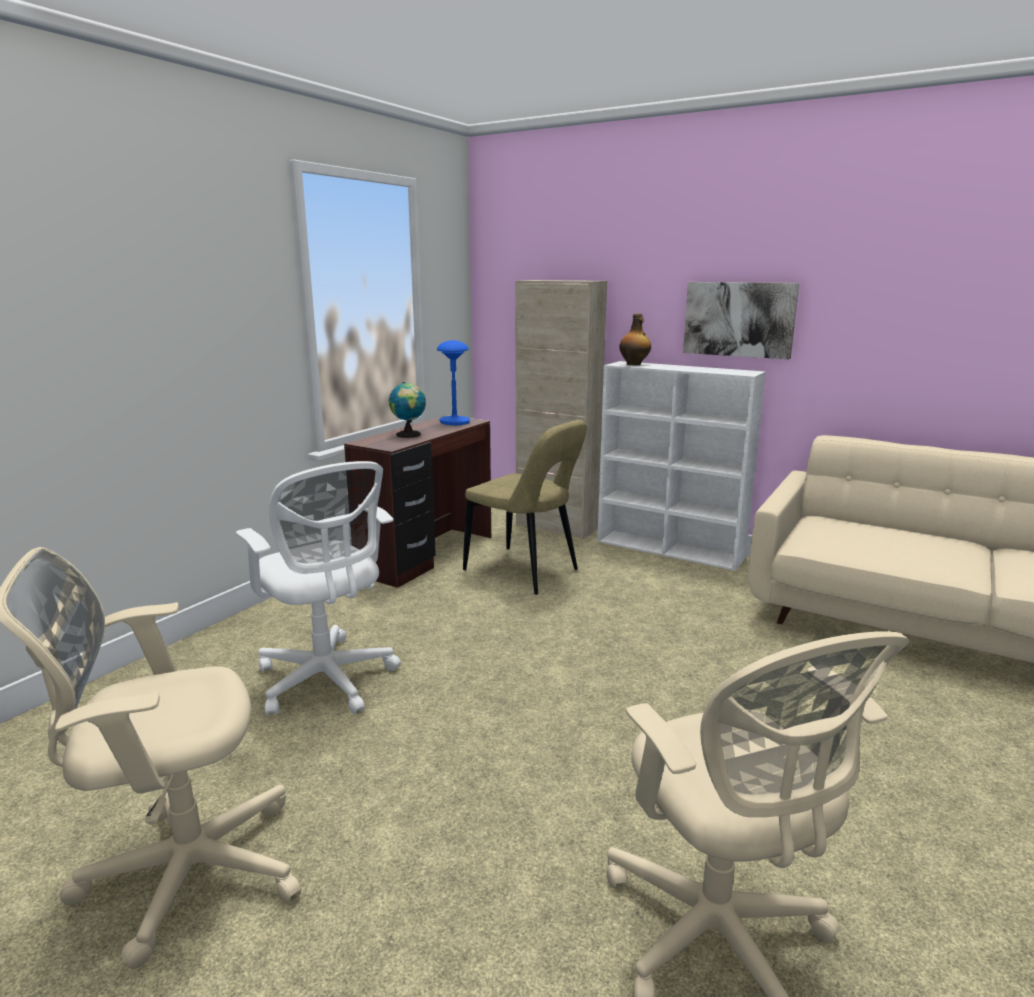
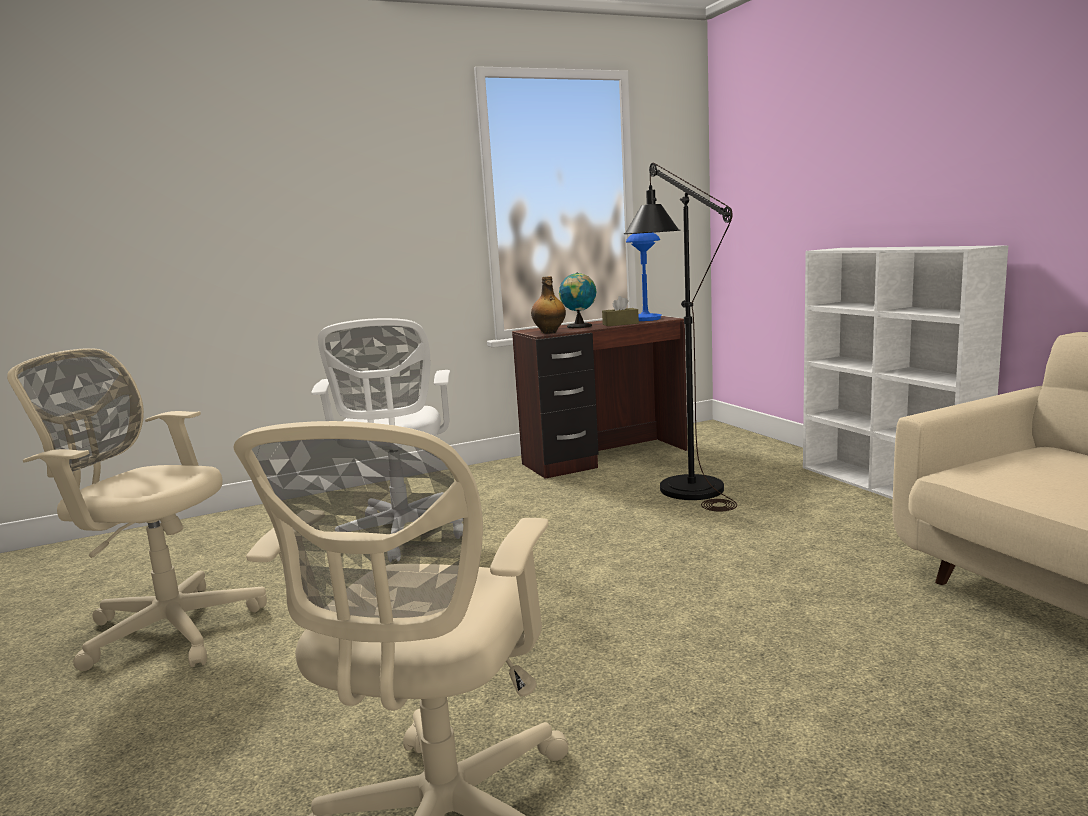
camera: 35 degrees right, 5 degrees down
beige chair [463,420,587,595] -> black floor lamp [624,162,737,511]
beige cabinet [516,280,607,539] -> none
bottle [619,313,651,365] -> bottle moved to [531,276,566,334]
picture [683,282,799,359] -> none
none -> brown tissue box [602,296,639,326]

